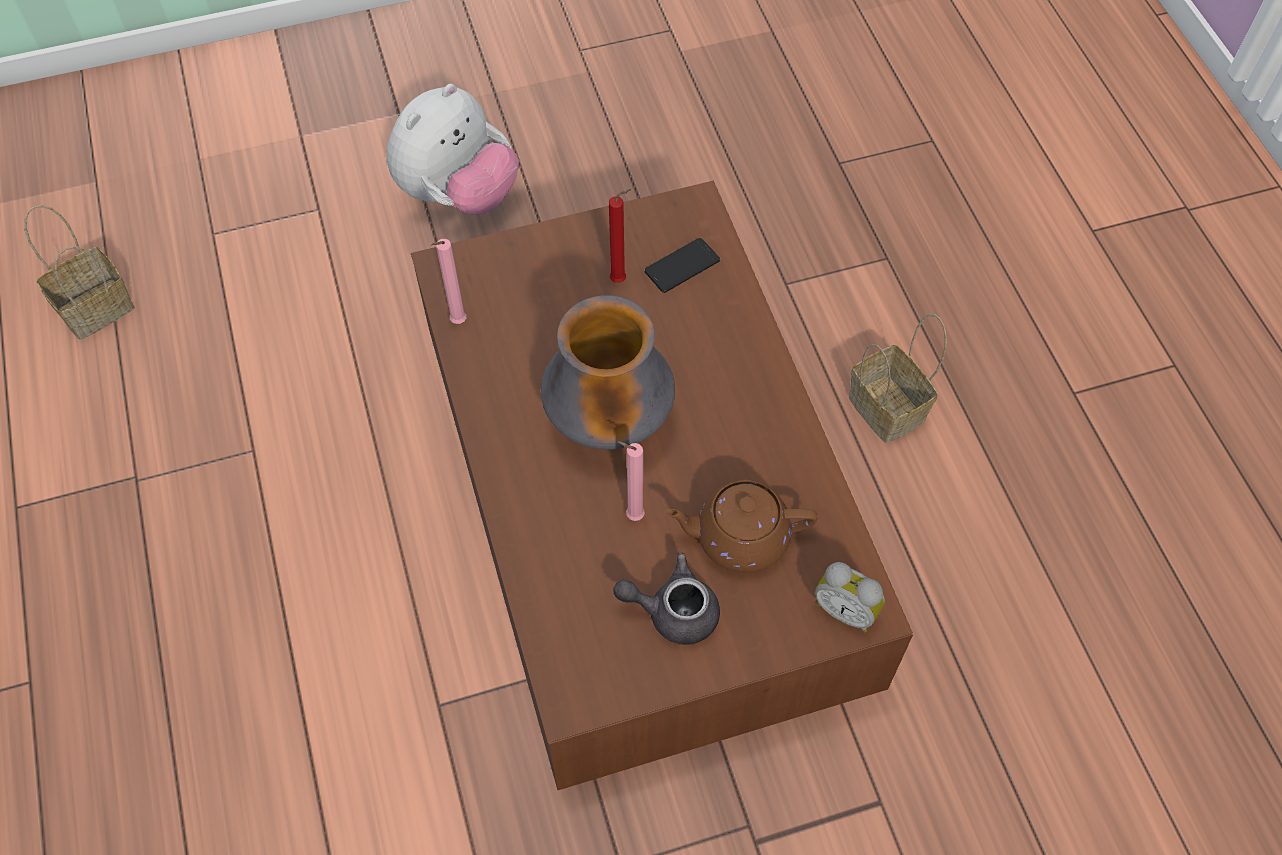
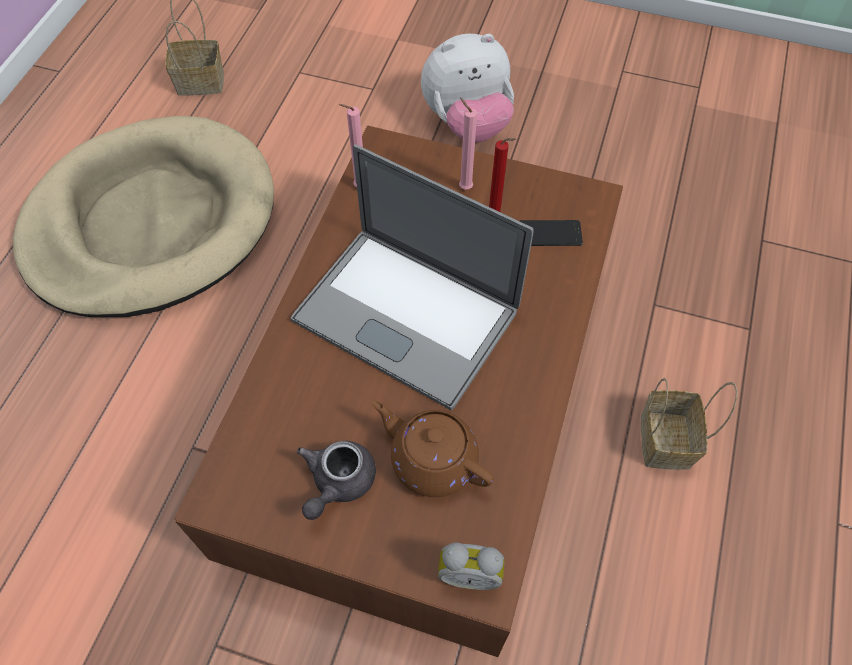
camera: 35 degrees right, 0 degrees up
vase [541,295,675,449] -> laptop [291,144,534,410]
grey teapot [613,552,720,645] -> grey teapot turned 105 degrees counterclockwise [297,441,376,520]
pink candle [618,441,645,521] -> pink candle moved to [459,97,477,189]
alarm clock [815,562,885,632] -> alarm clock turned 60 degrees counterclockwise [438,542,504,590]
none -> beige dog bed [13,116,274,317]

